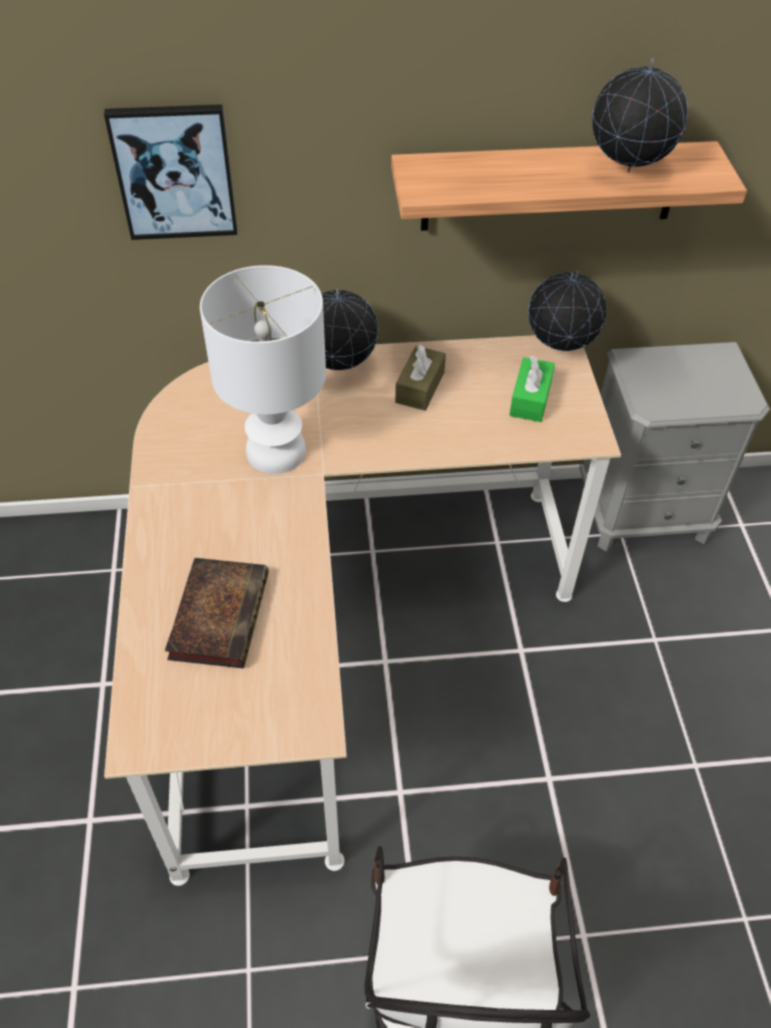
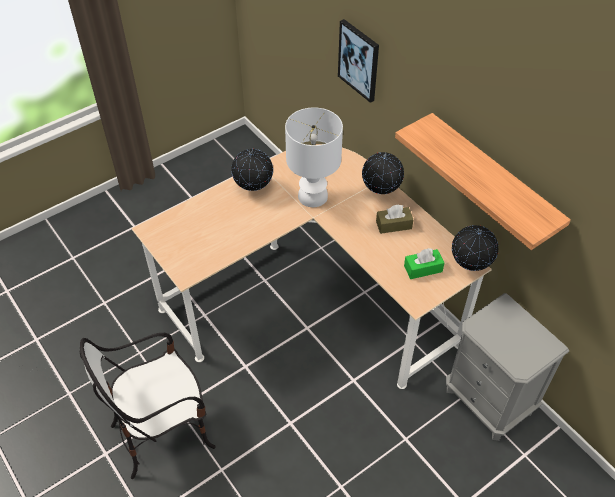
camera: 60 degrees right, 0 degrees up
book [165,558,269,668] -> none
globe [592,58,688,172] -> globe moved to [231,149,273,191]

